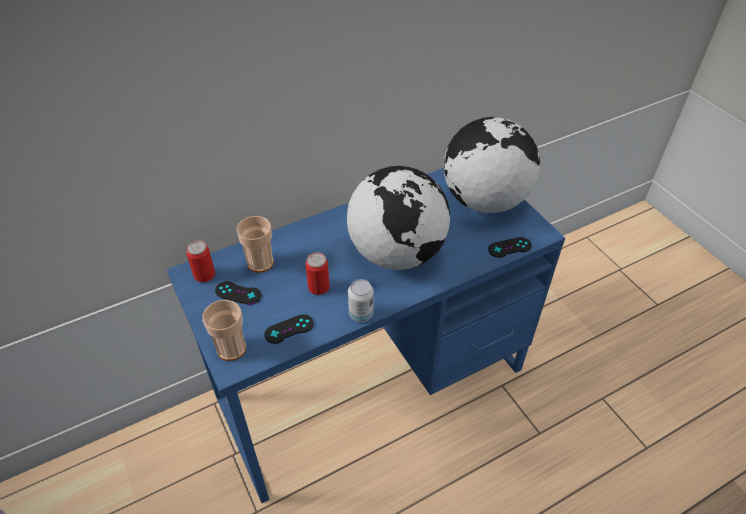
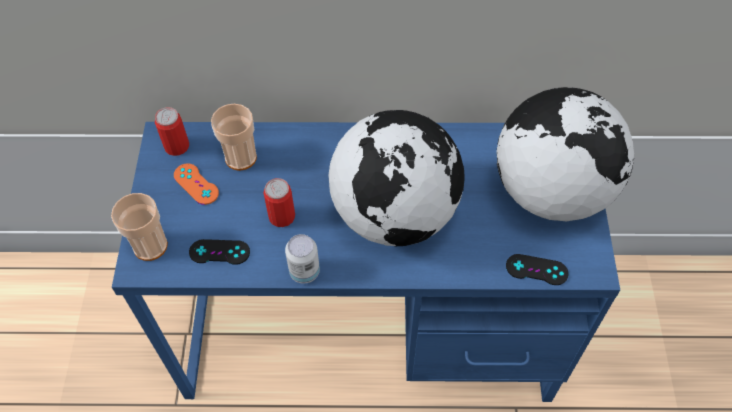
camera: 30 degrees right, 10 degrees up
black game controller [215,281,261,305] -> orange game controller [174,163,219,205]

